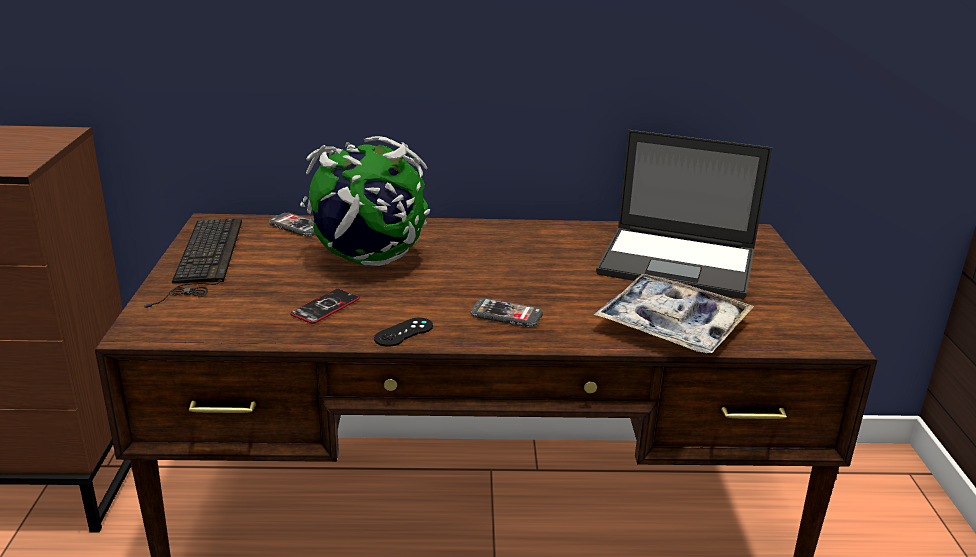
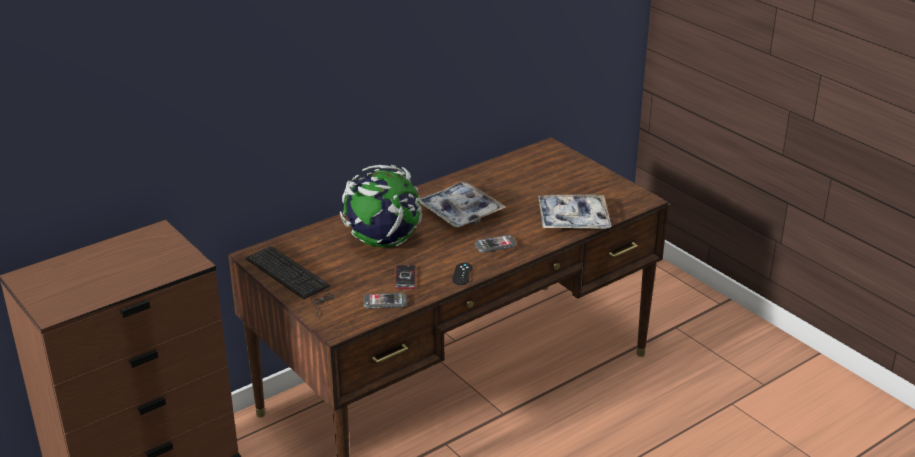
camera: 35 degrees left, 5 degrees up
phone [269,213,316,237] -> phone moved to [364,293,407,309]
laptop [596,130,772,299] -> none
none -> tray [420,182,506,228]

